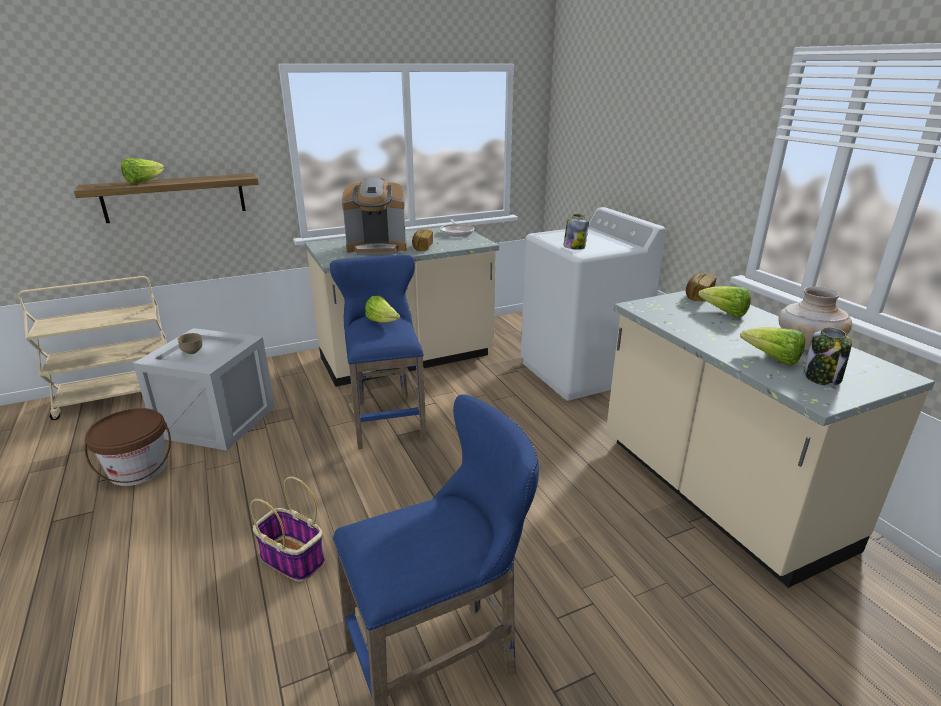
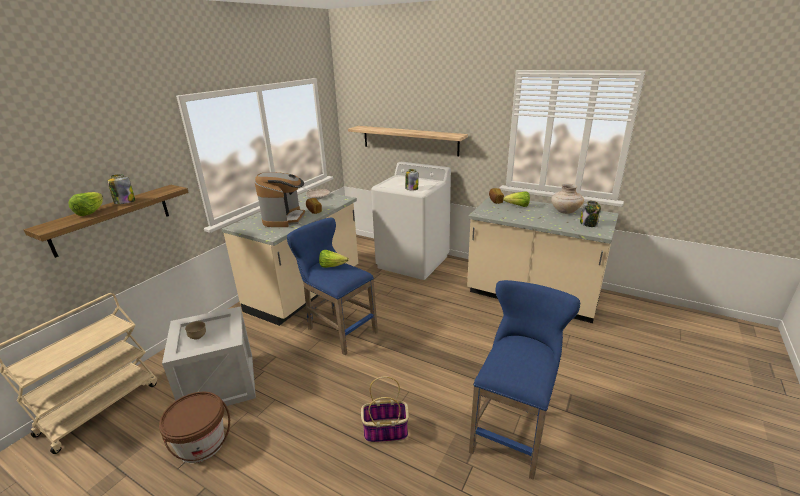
camera: 35 degrees left, 0 degrees up
coffee machine [342,178,407,255] -> coffee machine turned 45 degrees counterclockwise [255,172,305,227]
lettuce [740,327,805,366] -> none
none -> jar [108,174,135,204]
none -> shelf [348,126,468,156]

